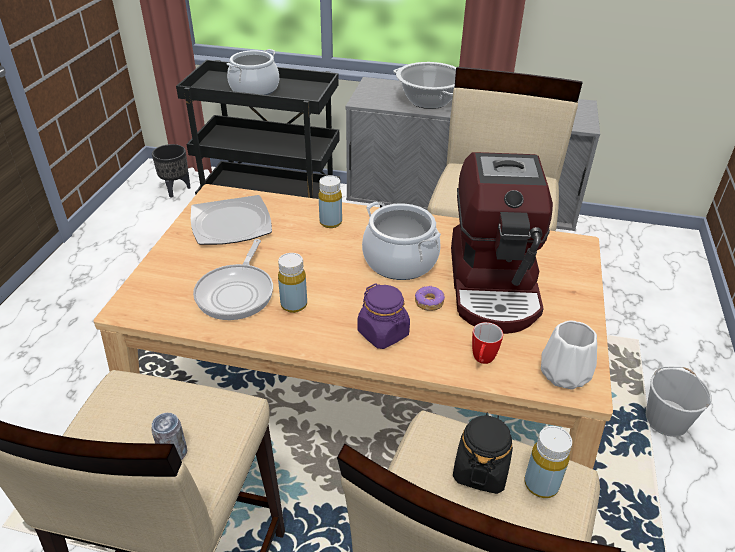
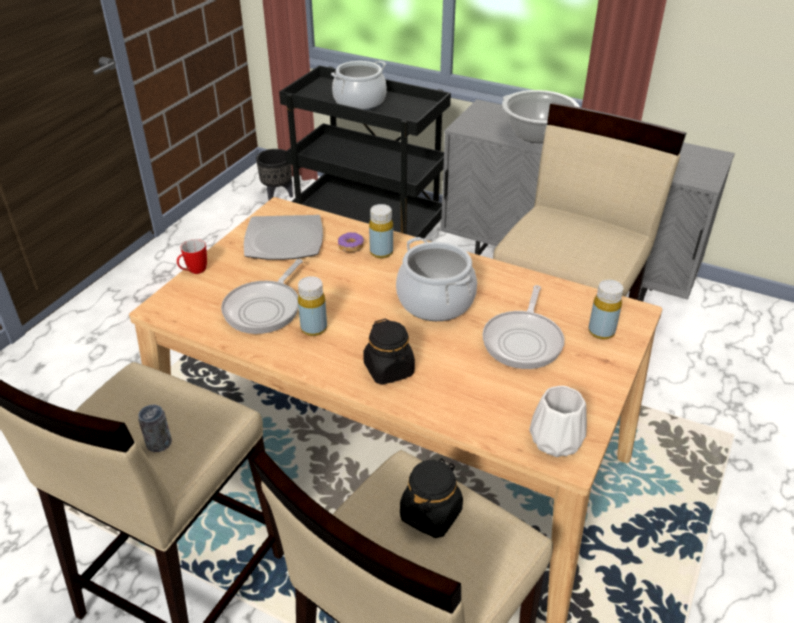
camera: 15 degrees right, 0 degrees up
purple jar [357,283,410,349] -> black jar [363,319,415,385]
donut [415,286,445,311] -> donut moved to [338,232,364,253]
coffee machine [451,152,553,334] -> frying pan [482,285,564,369]
mug [472,322,503,364] -> mug moved to [177,239,207,274]
yellow bottle [524,426,572,498] -> yellow bottle moved to [588,280,624,340]
white bucket [646,367,712,437] -> none

